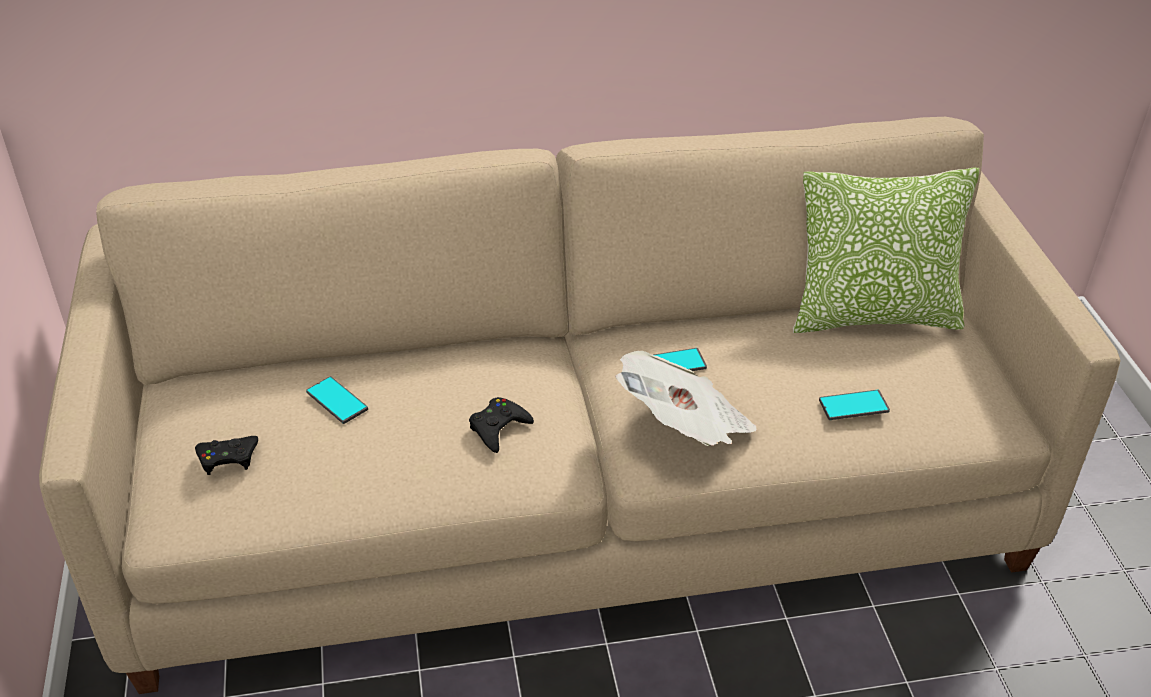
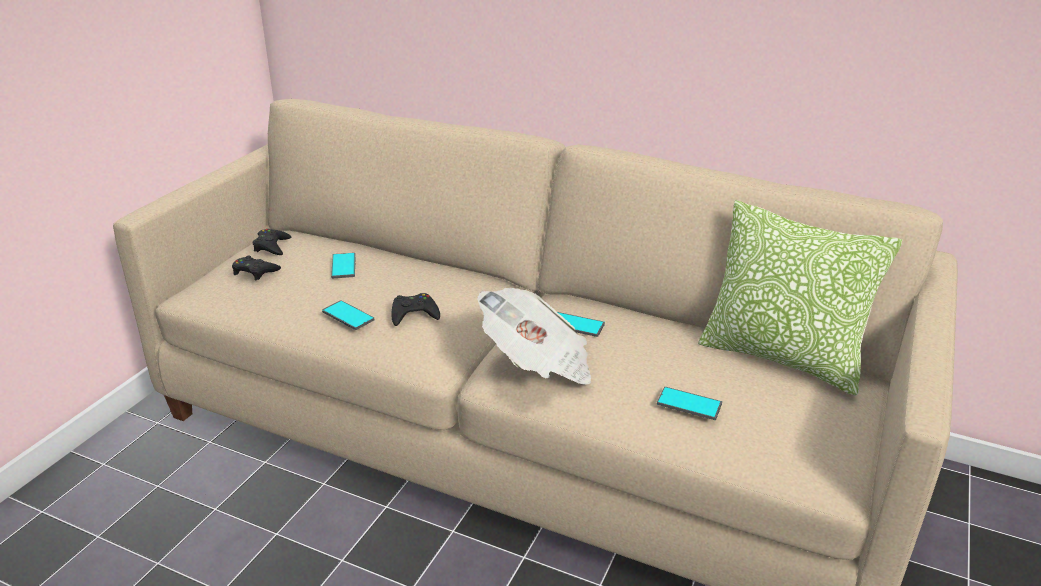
camera: 35 degrees right, 10 degrees down
none -> black game controller [253,229,291,255]
none -> phone [322,300,374,330]

